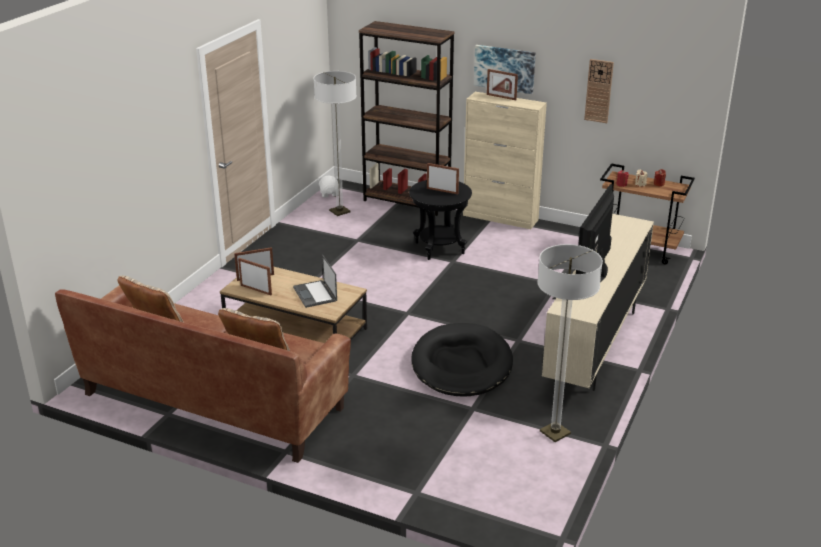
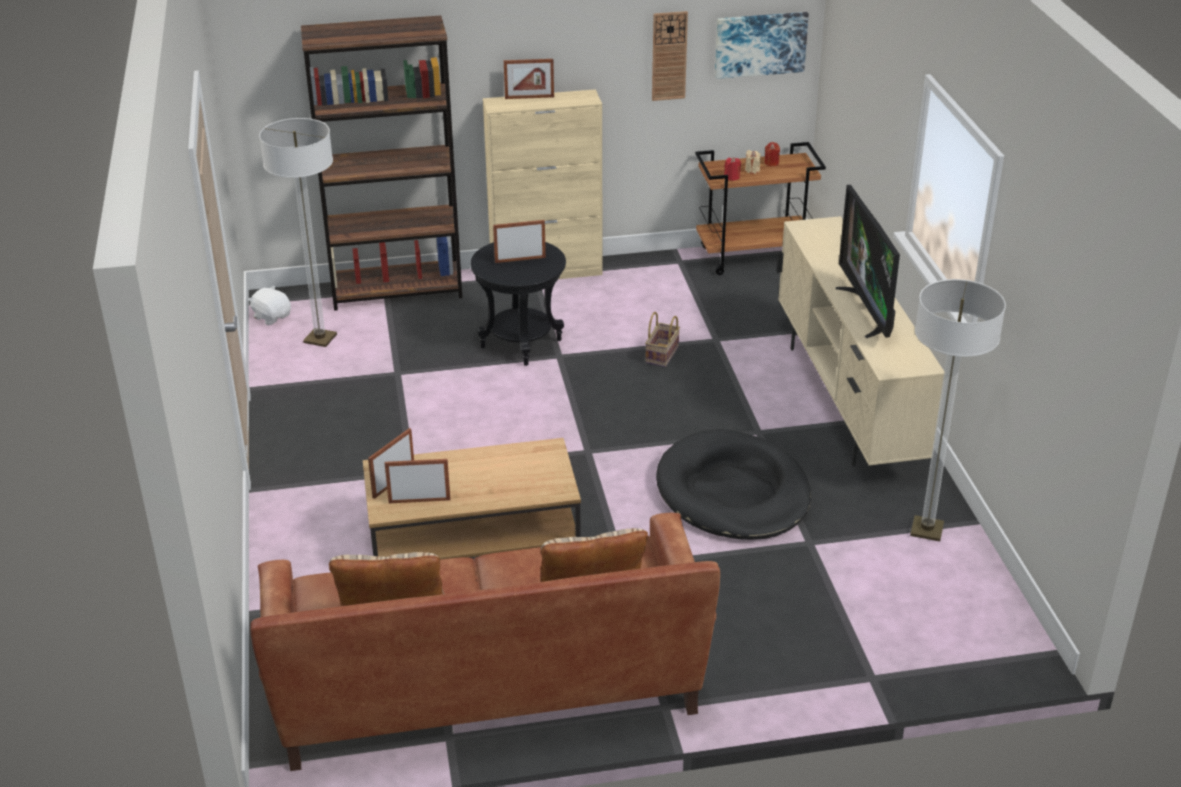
camera: 35 degrees left, 5 degrees up
laptop [293,255,337,308] -> none
picture [474,45,536,94] -> picture moved to [715,12,809,79]
none -> basket [645,312,680,367]

